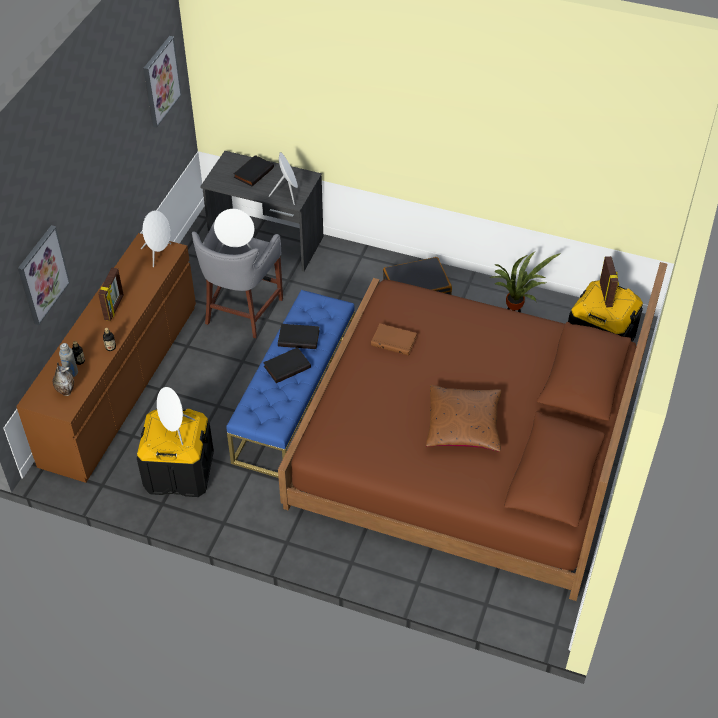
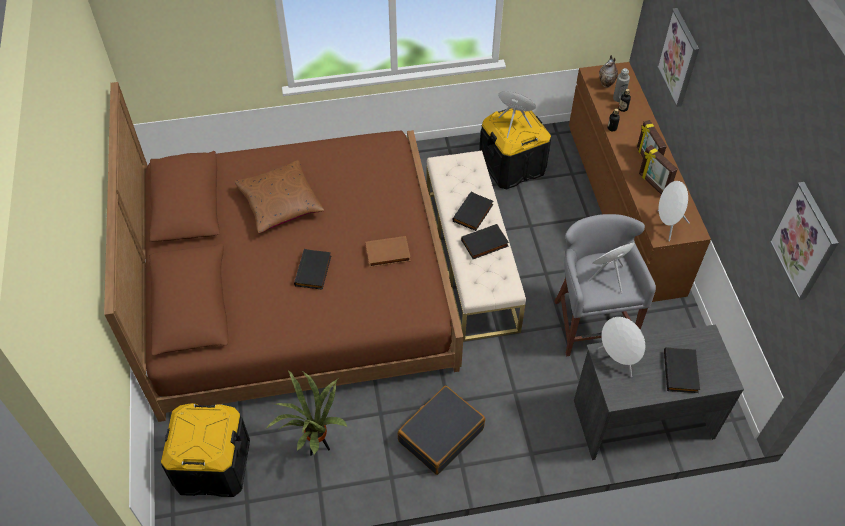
camera: 150 degrees right, 5 degrees up
blue bench [226,290,355,478] -> beige bench [427,151,526,342]
picture frame [600,256,619,308] -> picture frame moved to [639,145,678,194]
none -> black book [294,249,331,290]

